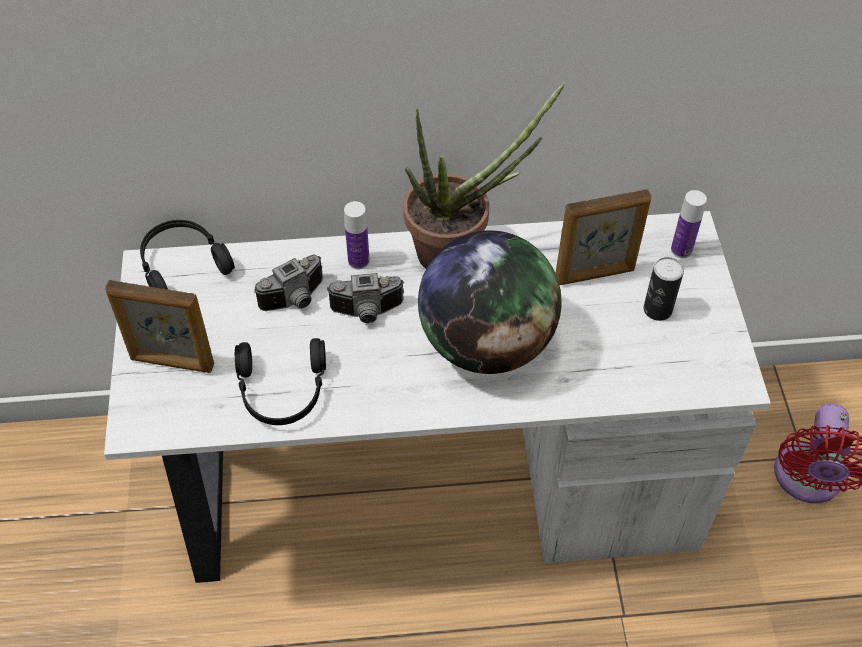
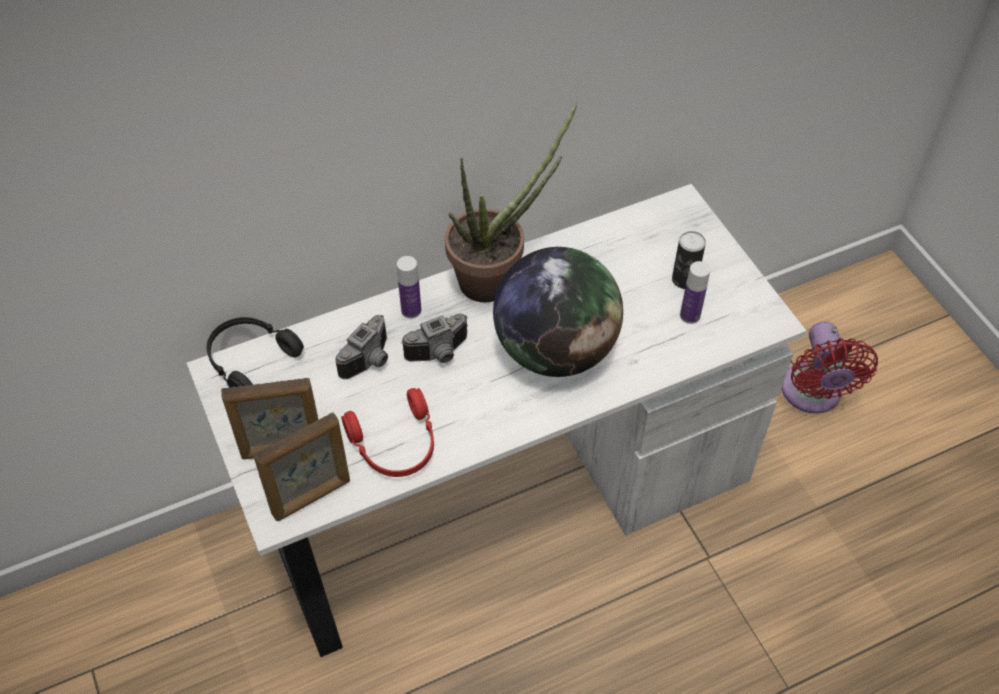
camera: 20 degrees left, 0 degrees up
black headphones [235,338,326,425] -> red headphones [341,388,434,477]
picture frame [556,189,652,285] -> picture frame moved to [253,412,350,521]
bottle [671,190,707,258] -> bottle moved to [680,261,710,324]

